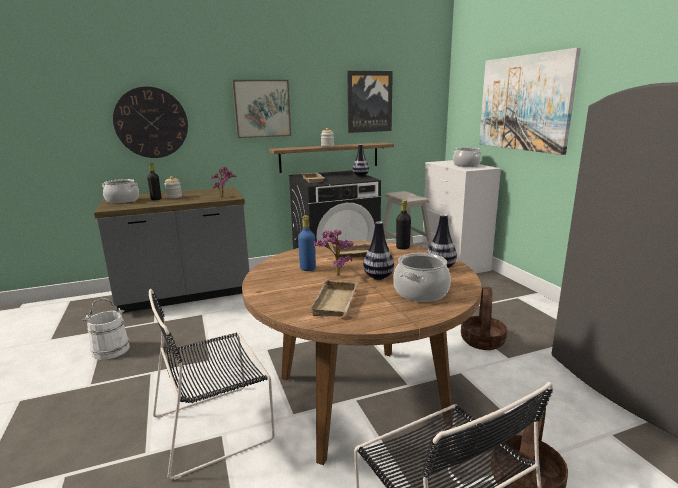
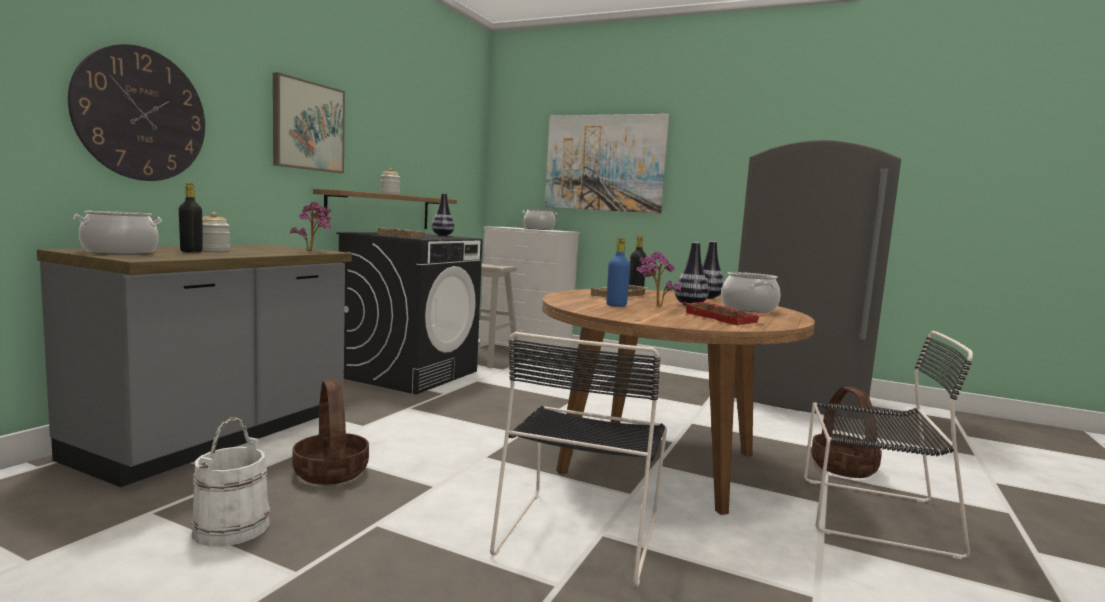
camera: 45 degrees left, 10 degrees down
beige tray [309,279,358,317] -> red tray [684,302,763,325]
picture [347,71,393,133] -> none
basket [461,287,507,350] -> basket moved to [293,379,369,485]

